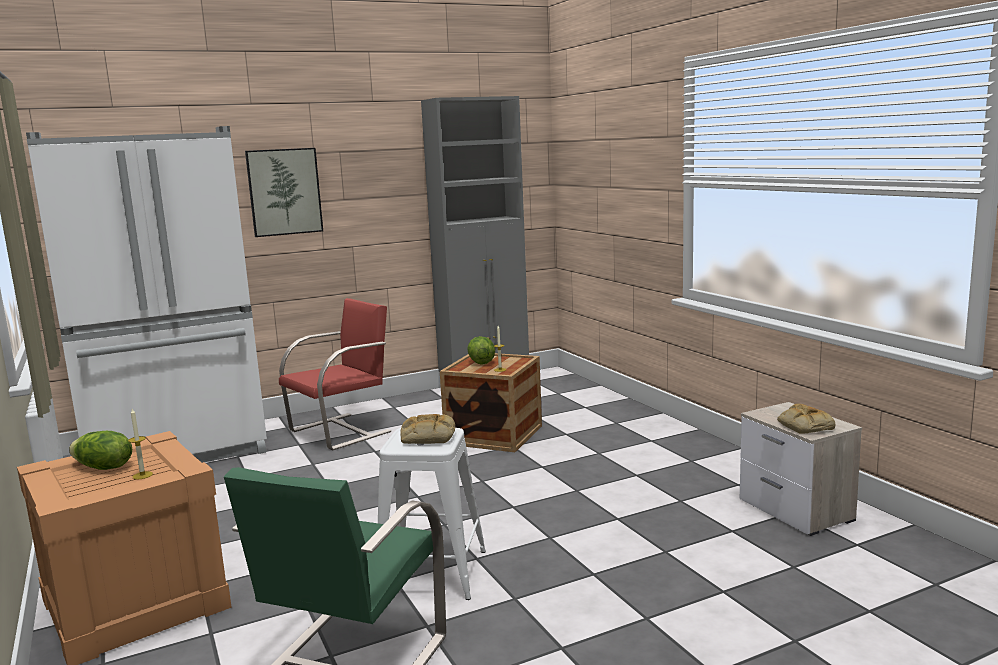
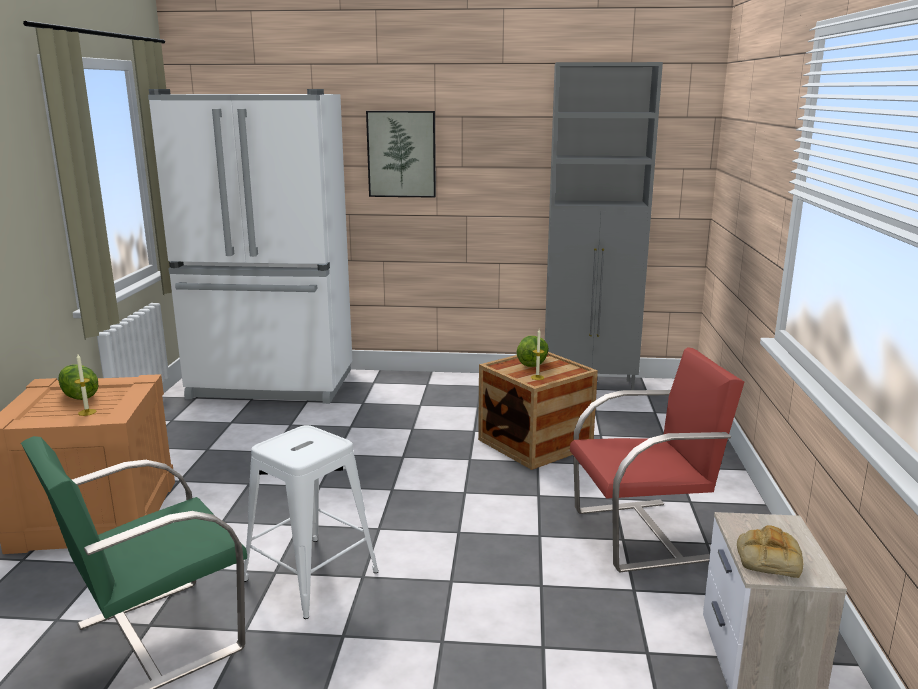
camera: 30 degrees right, 5 degrees up
red chair [279,298,391,450] -> red chair moved to [570,347,744,572]
bread [400,414,455,444] -> none

